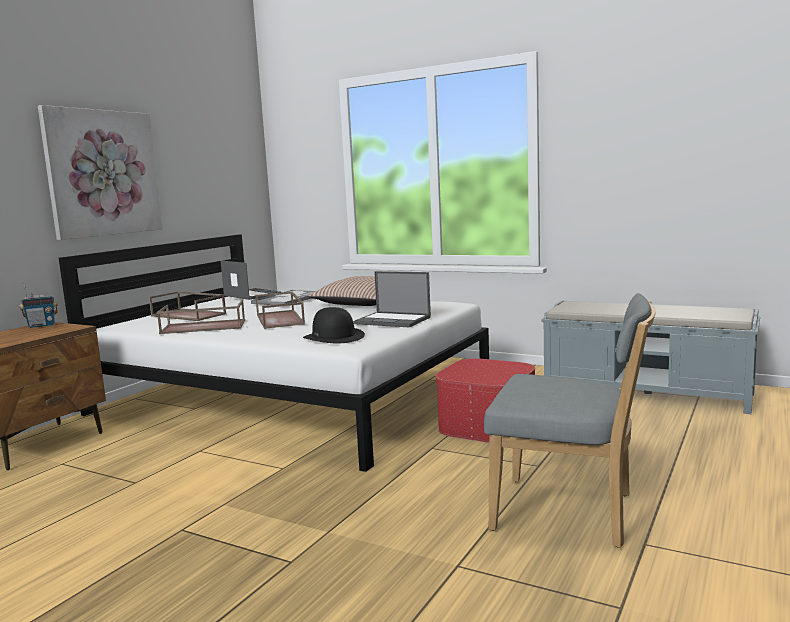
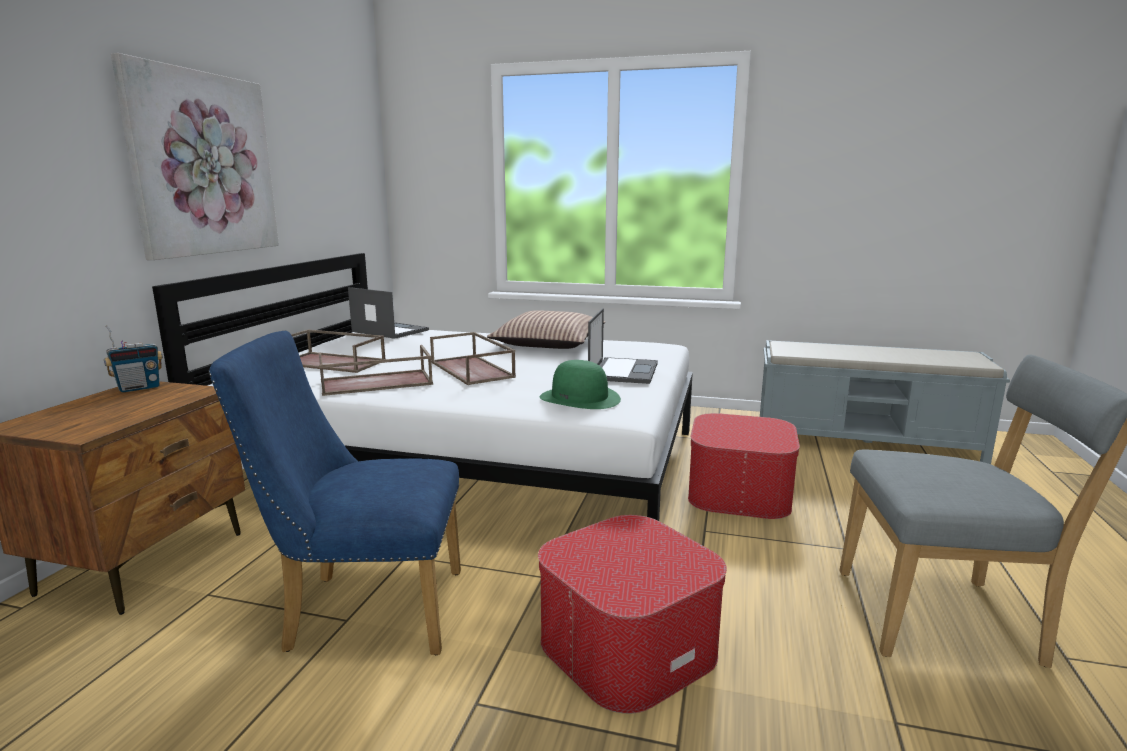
camera: 15 degrees left, 5 degrees up
tray [251,290,316,305] -> none
black hat [303,307,365,343] -> green hat [540,360,621,409]
laptop [353,271,431,328] -> laptop turned 90 degrees counterclockwise [588,308,658,384]
none -> blue chair [209,331,461,655]
none -> ottoman [538,515,727,714]

